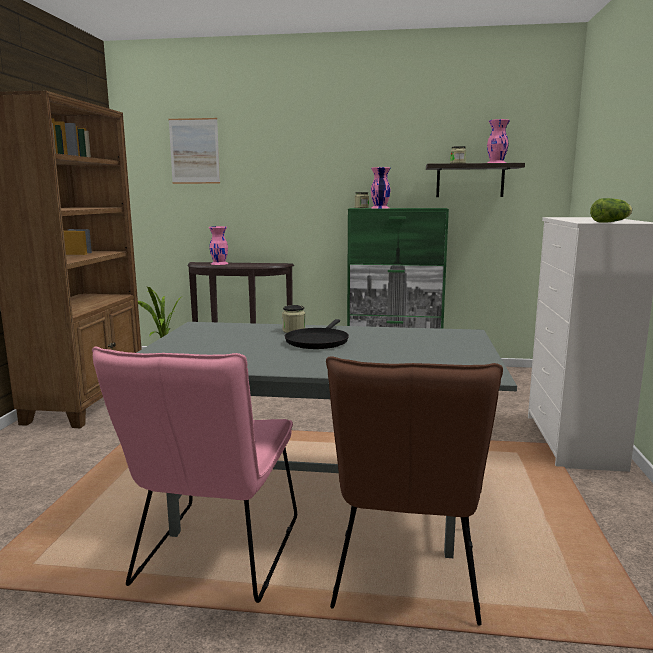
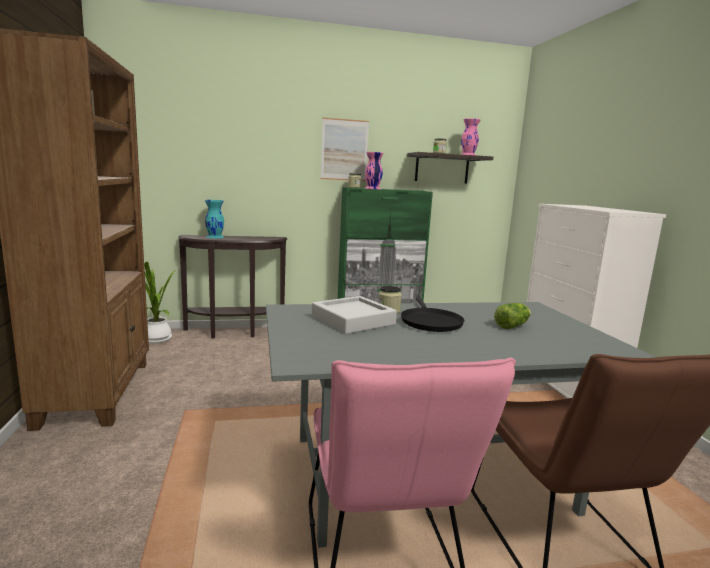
camera: 20 degrees left, 0 degrees up
picture [168,118,220,184] -> picture moved to [321,118,369,181]
pink vase [209,226,229,265] -> turquoise vase [205,200,224,238]
lettuce [590,198,632,222] -> lettuce moved to [494,303,531,329]
none -> grey tray [312,296,397,334]

